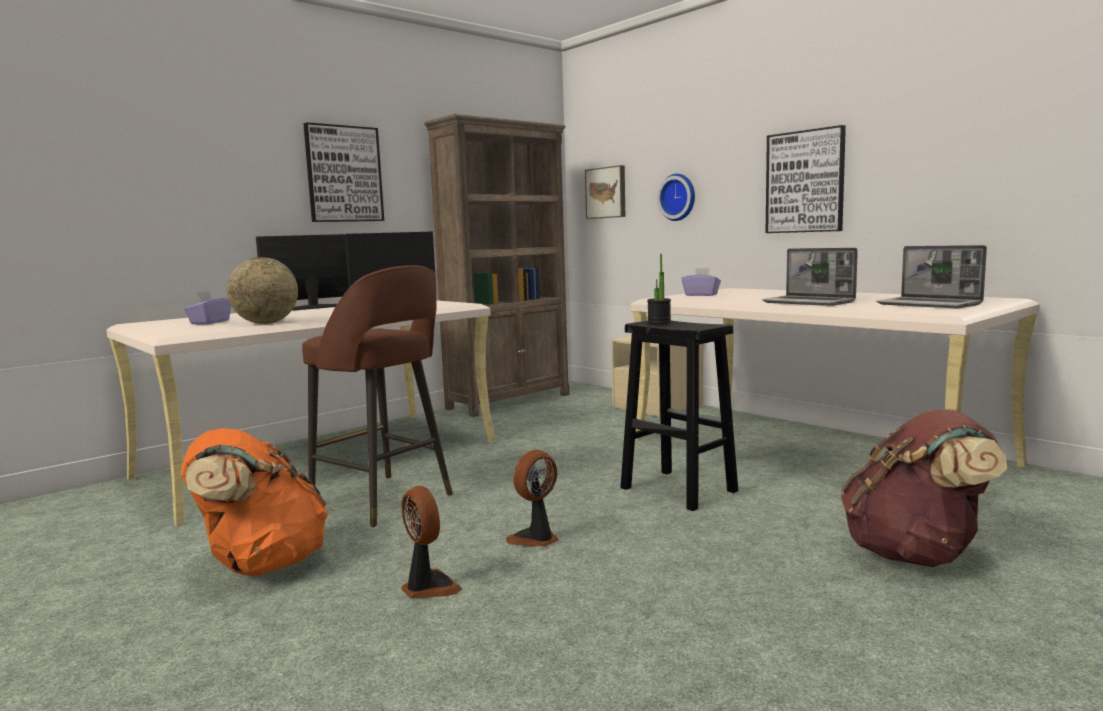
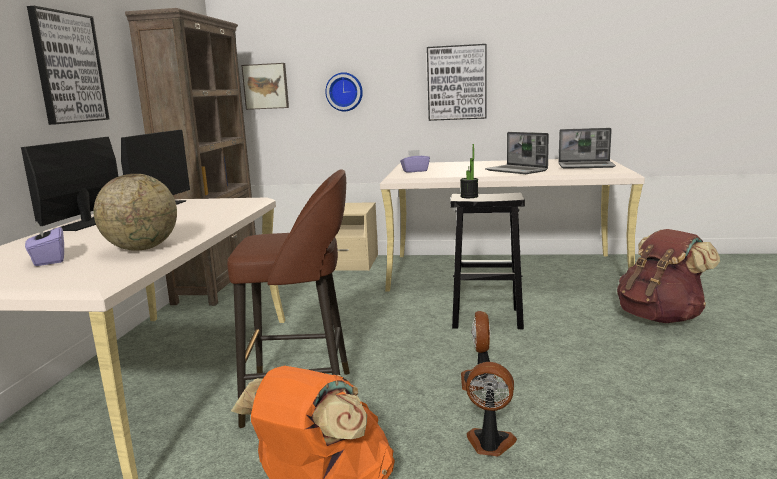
camera: 40 degrees left, 5 degrees up
laptop [762,248,858,306] -> laptop turned 45 degrees clockwise [485,132,549,174]

